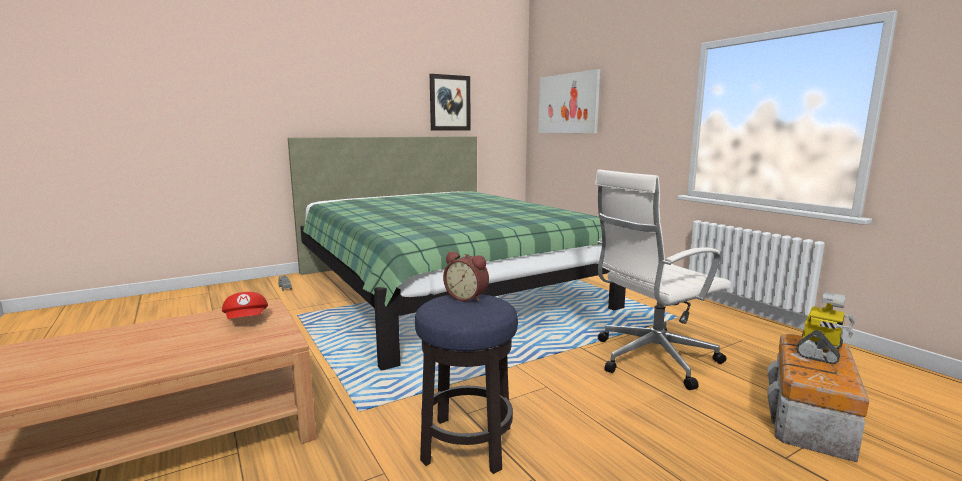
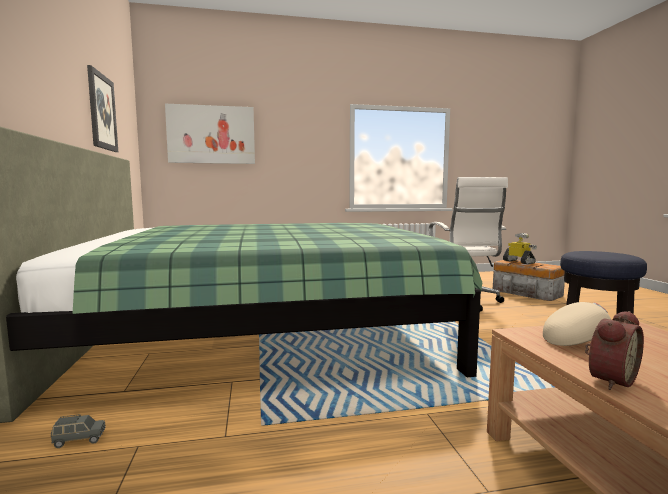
camera: 70 degrees left, 5 degrees down
red cap [222,292,268,319] -> beige cap [543,302,612,346]
alarm clock [443,251,489,302] -> alarm clock moved to [585,311,644,390]

